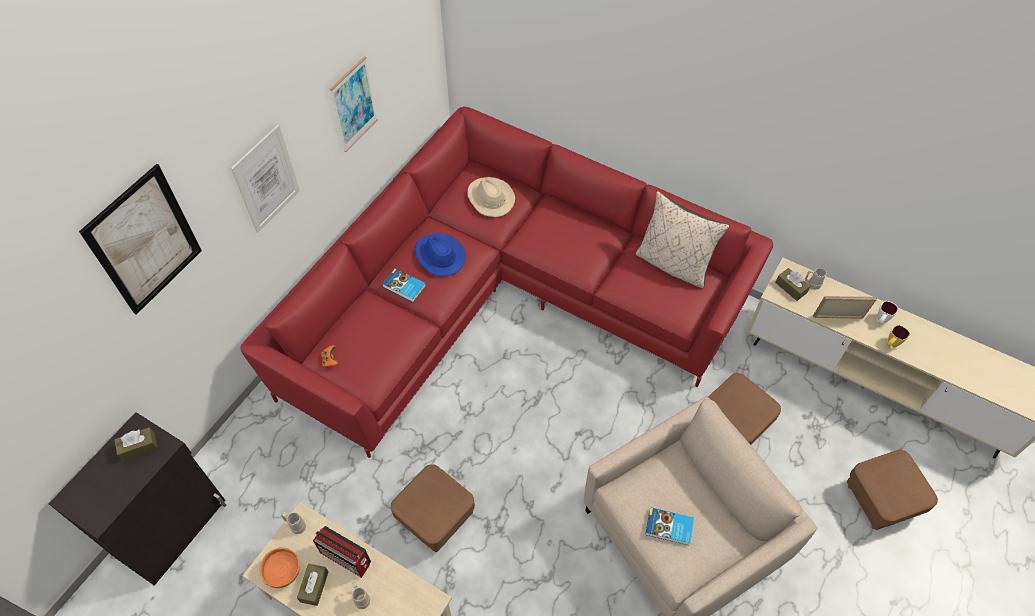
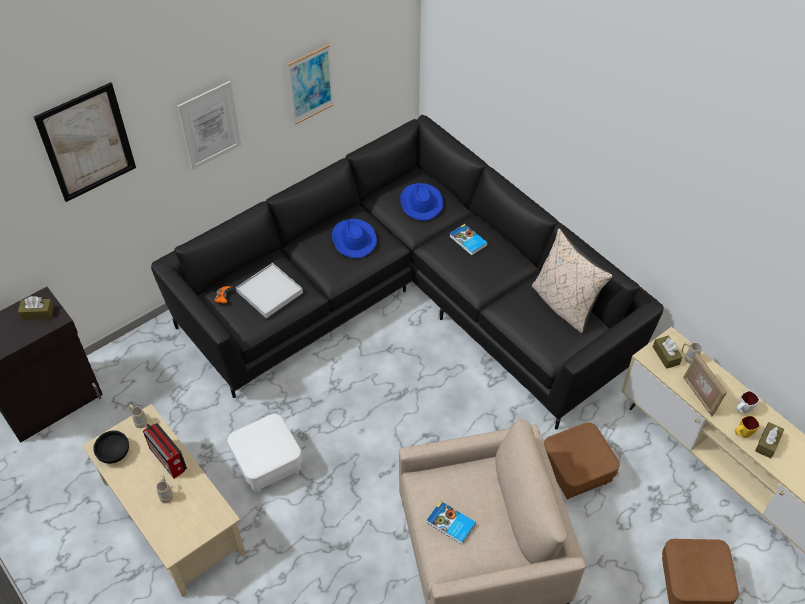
camera: 20 degrees right, 5 degrees down
red sofa [240,107,773,458] -> black sofa [151,115,664,430]
orange bowl [260,547,300,588] -> black bowl [93,431,129,464]
brown tissue box [297,564,328,606] -> brown tissue box moved to [755,422,784,459]
book [382,268,426,302] -> book moved to [449,224,488,255]
brown ottoman [391,464,475,552] -> white ottoman [227,414,302,493]
beige hat [467,177,515,217] -> blue hat [400,183,443,221]
picture frame [813,296,877,319] -> picture frame turned 135 degrees counterclockwise [683,353,727,416]
none -> white tray [236,263,303,318]

